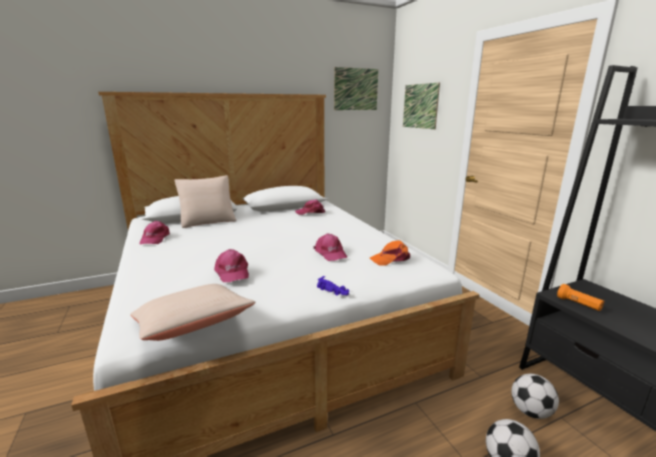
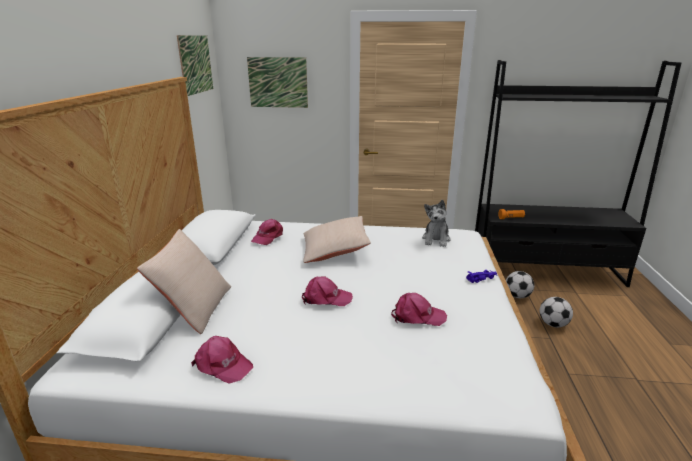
camera: 60 degrees left, 5 degrees up
beige pillow [131,284,256,341] -> beige pillow moved to [303,216,371,263]
pink cap [313,234,347,261] -> pink cap moved to [302,276,353,306]
orange cap [370,240,410,266] -> plush toy [422,200,451,247]

